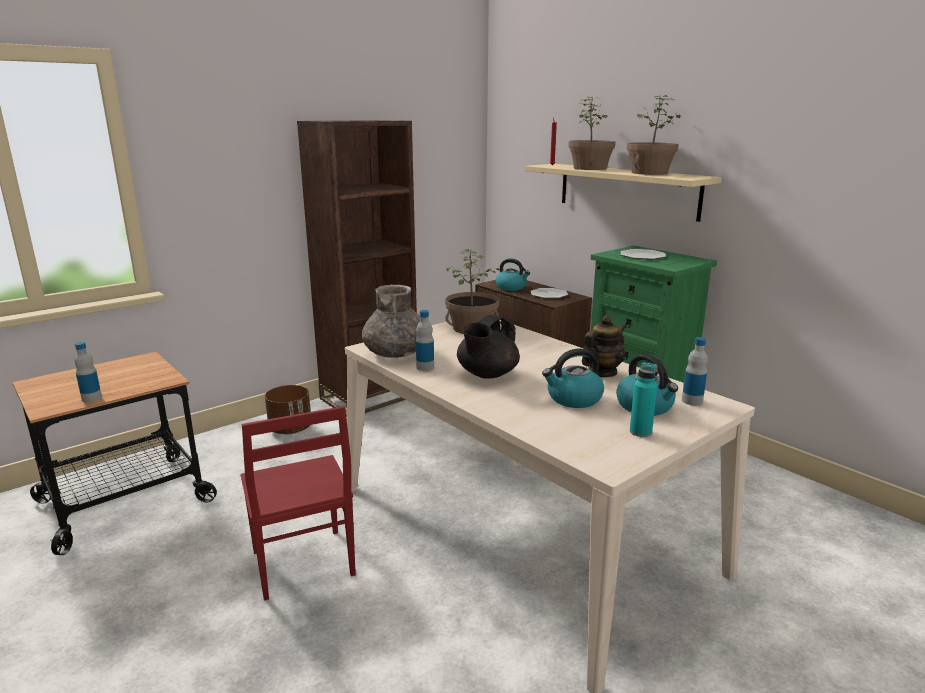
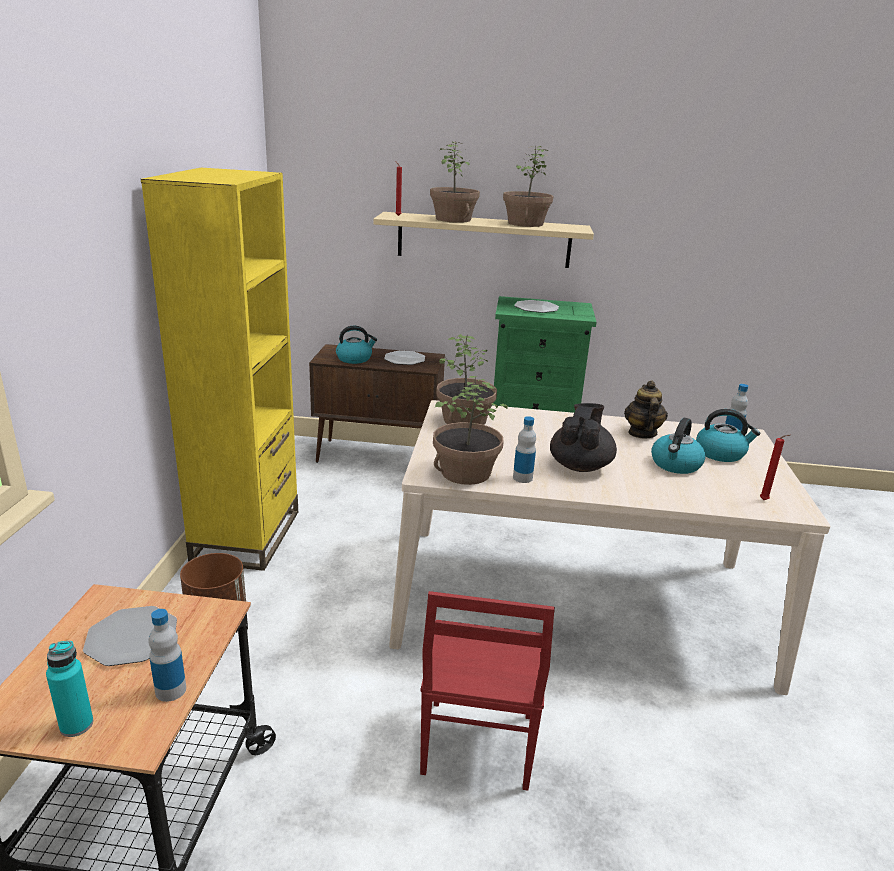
camera: 45 degrees left, 5 degrees up
red chair [240,406,356,601] -> red chair turned 75 degrees clockwise [420,591,555,791]
brown bookcase [297,120,417,417] -> yellow bookcase [141,168,298,571]
grey vase [362,285,420,358] -> potted plant [433,376,508,485]
black teapot [457,315,520,379] -> black teapot turned 150 degrees counterclockwise [550,403,617,472]
turquoise bottle [630,362,658,437] -> turquoise bottle moved to [46,641,93,737]
none -> plate [83,606,177,666]
none -> red candle [760,435,790,500]

